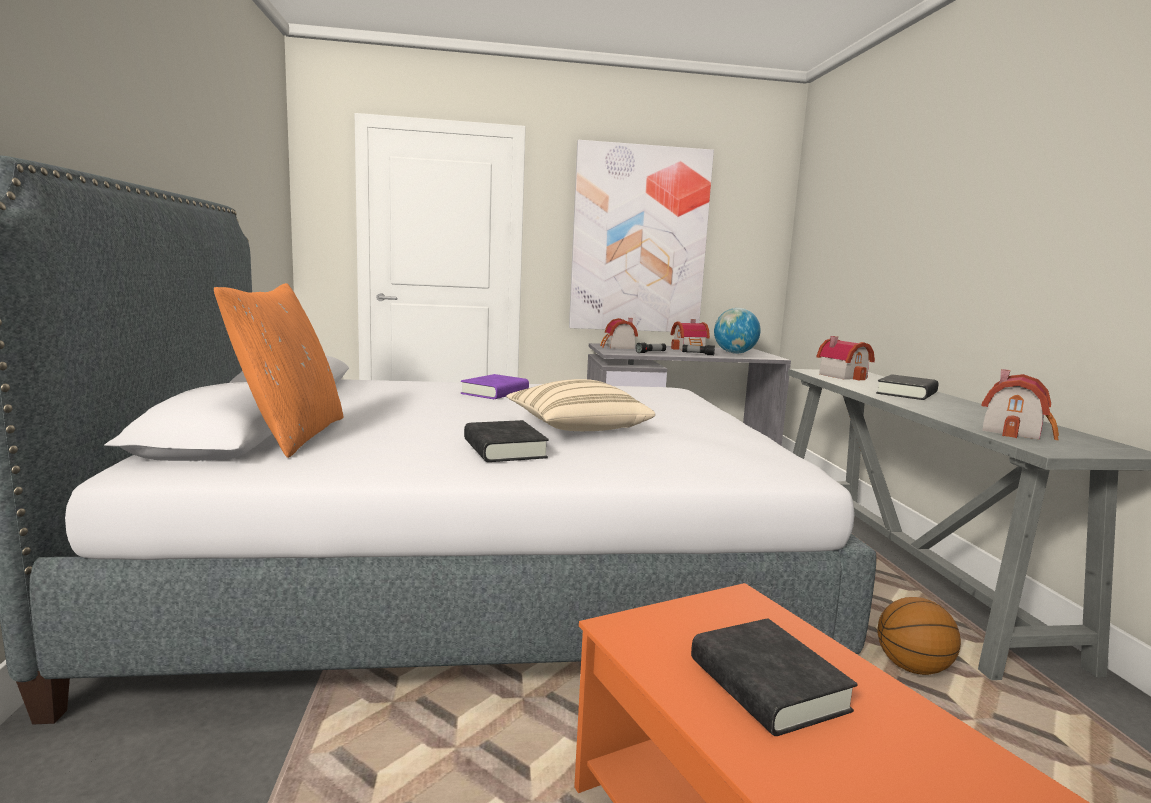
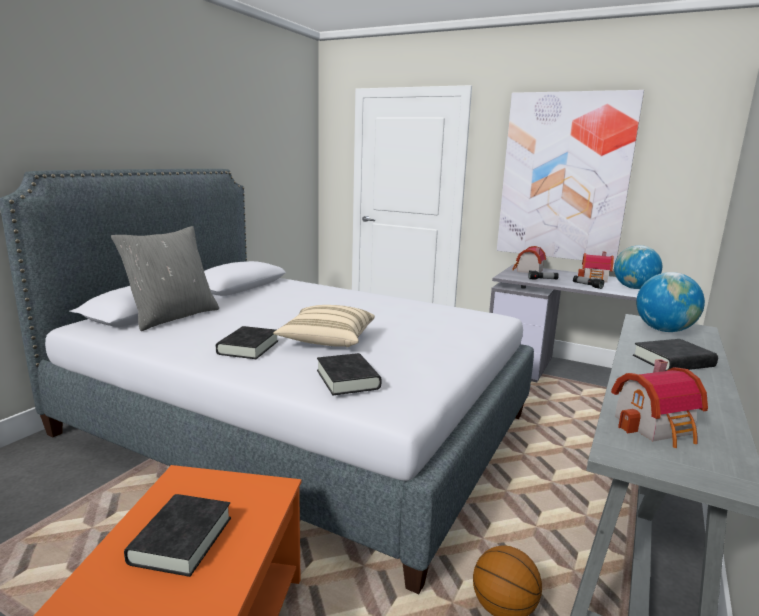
camera: 35 degrees right, 5 degrees up
orange pillow [214,283,343,458] -> grey pillow [111,226,219,331]
purple book [461,374,529,399] -> none
toy house [816,336,875,381] -> globe [636,272,705,332]
none -> black book [317,353,381,395]

